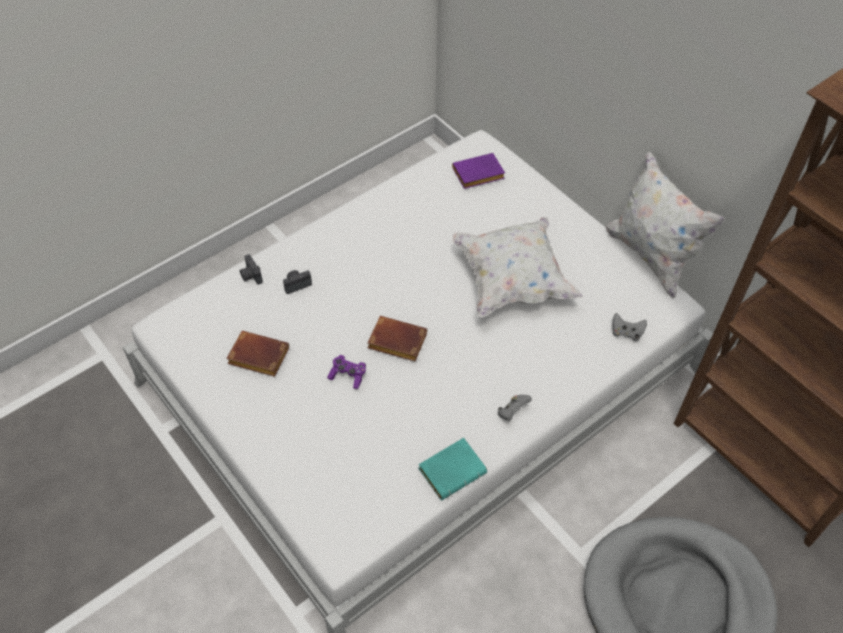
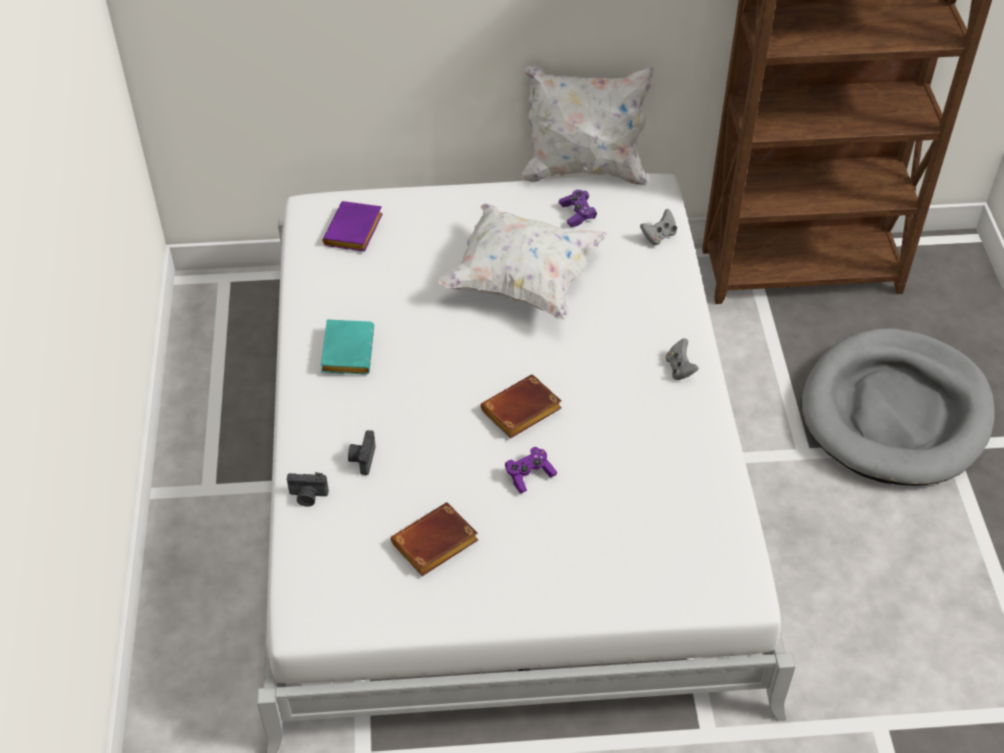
camera: 55 degrees left, 5 degrees down
turquoise book [418,438,487,500] -> turquoise book moved to [321,319,374,375]
none -> purple game controller [559,190,597,227]

